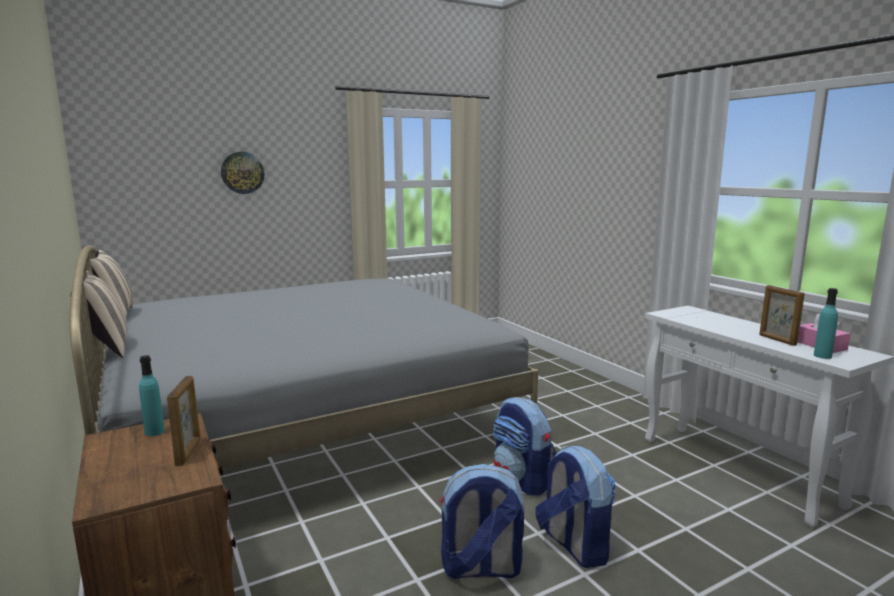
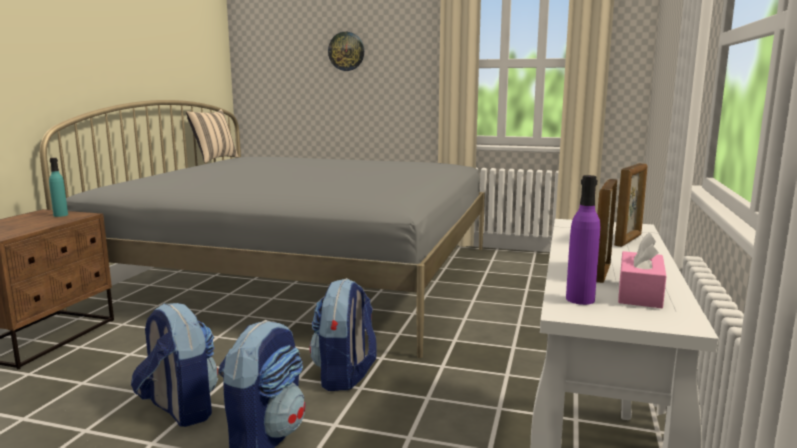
camera: 45 degrees right, 0 degrees up
beige pillow [70,271,127,358] -> none
picture frame [167,376,201,466] -> picture frame moved to [614,163,647,247]
turquoise bottle [814,288,838,359] -> purple bottle [566,175,600,305]

